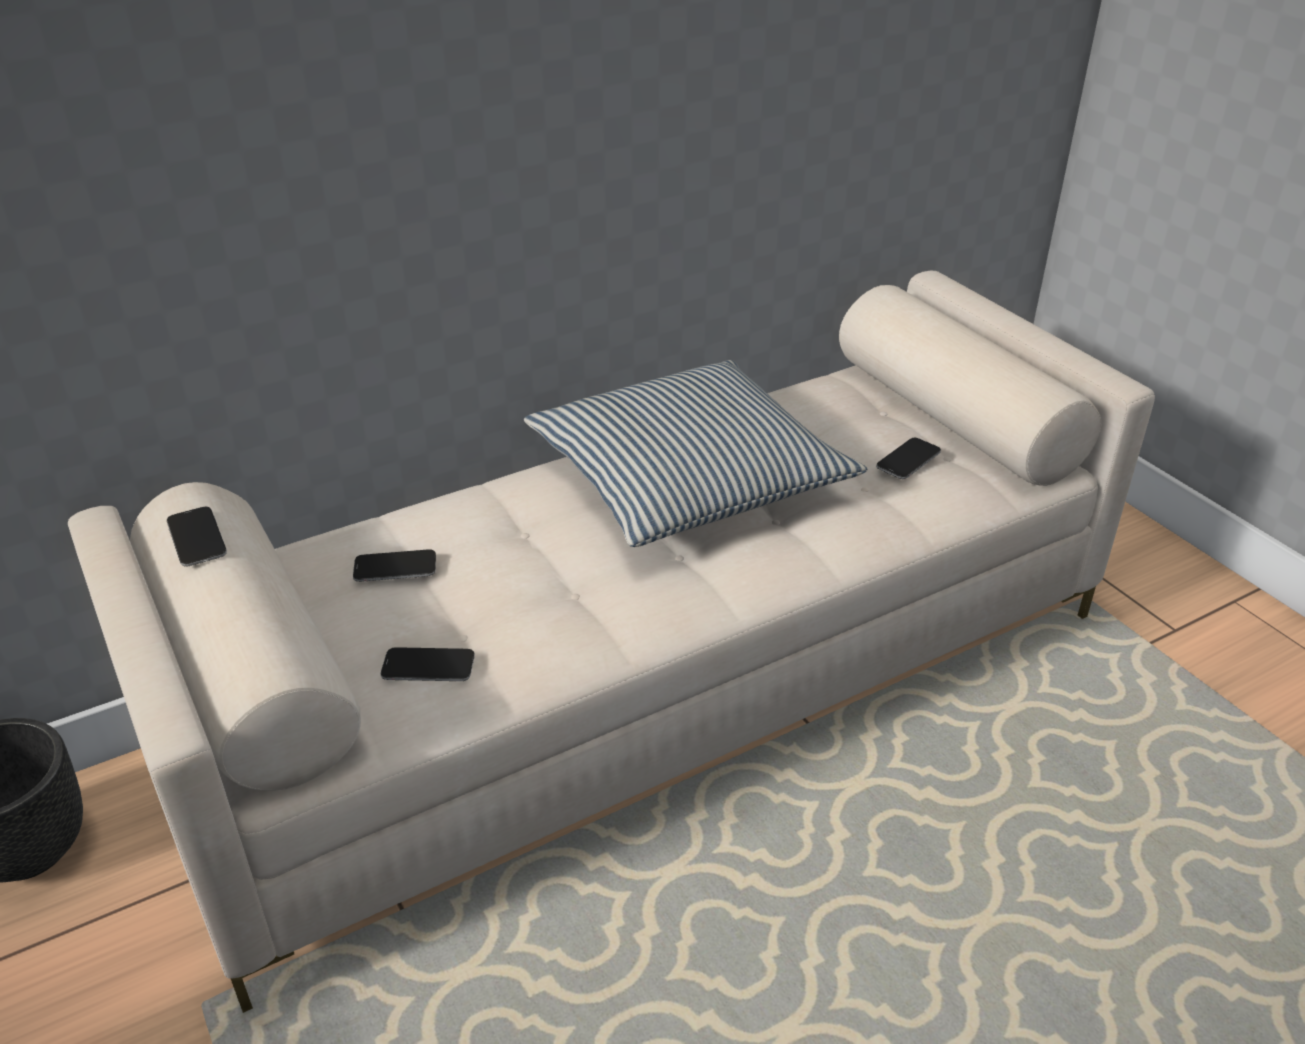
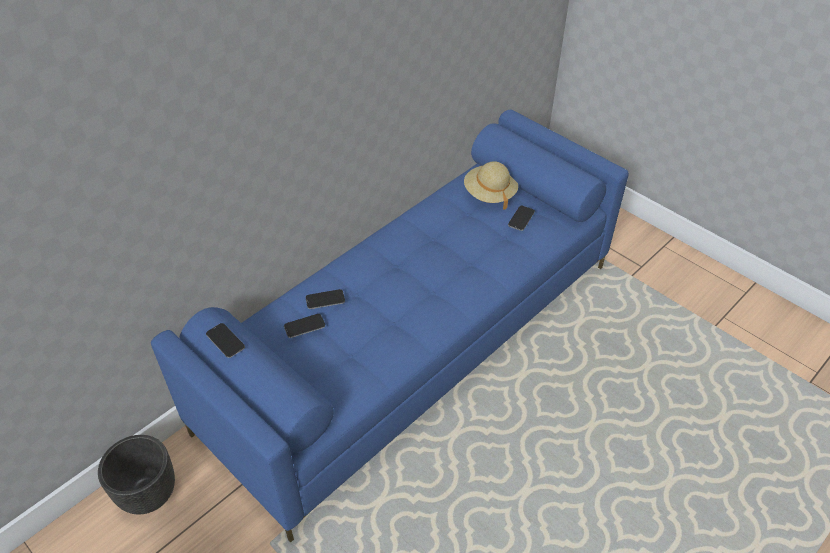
camera: 15 degrees left, 10 degrees up
beige sofa [68,270,1155,1013] -> blue sofa [151,110,629,543]
phone [381,647,475,681] -> phone moved to [306,289,345,309]
pillow [524,360,867,547] -> none
none -> beige hat [464,161,518,210]

